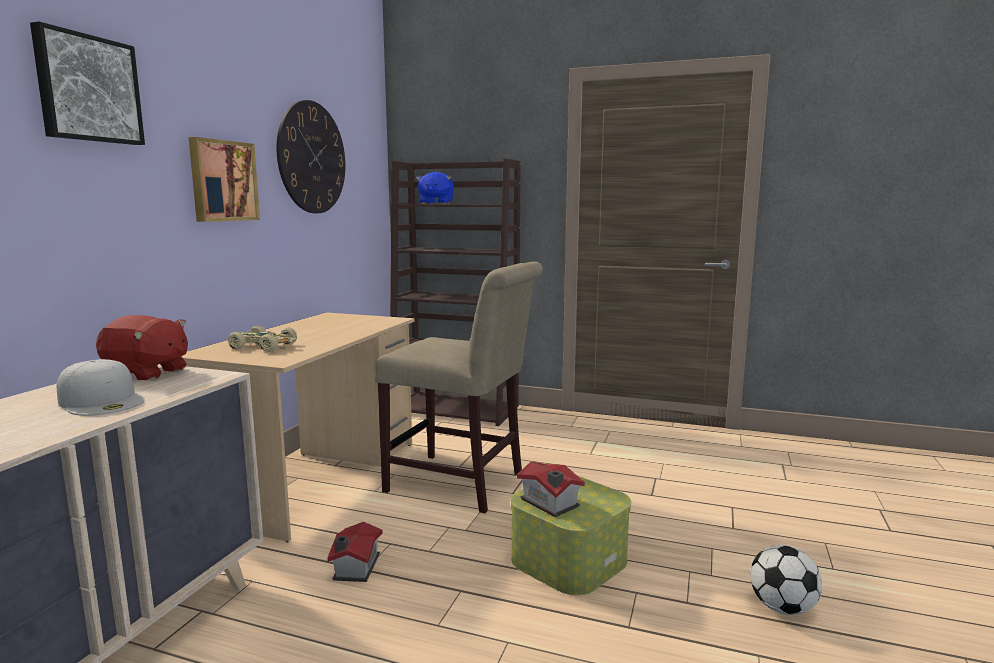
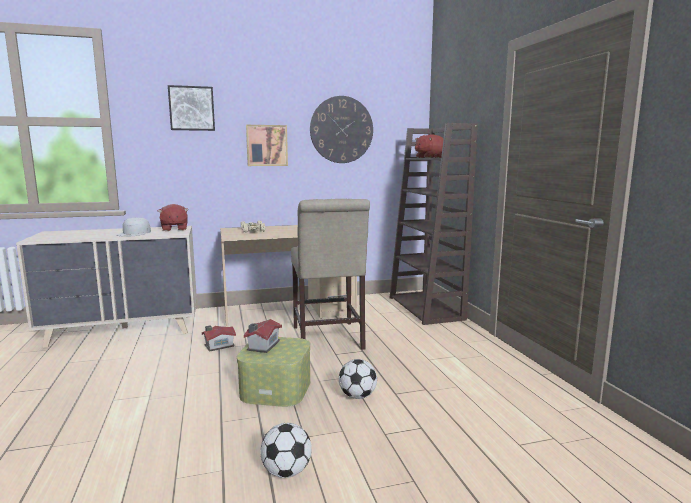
camera: 55 degrees right, 0 degrees up
blue plush toy [415,172,454,204] -> red plush toy [415,134,444,158]
none -> football [339,359,377,399]

